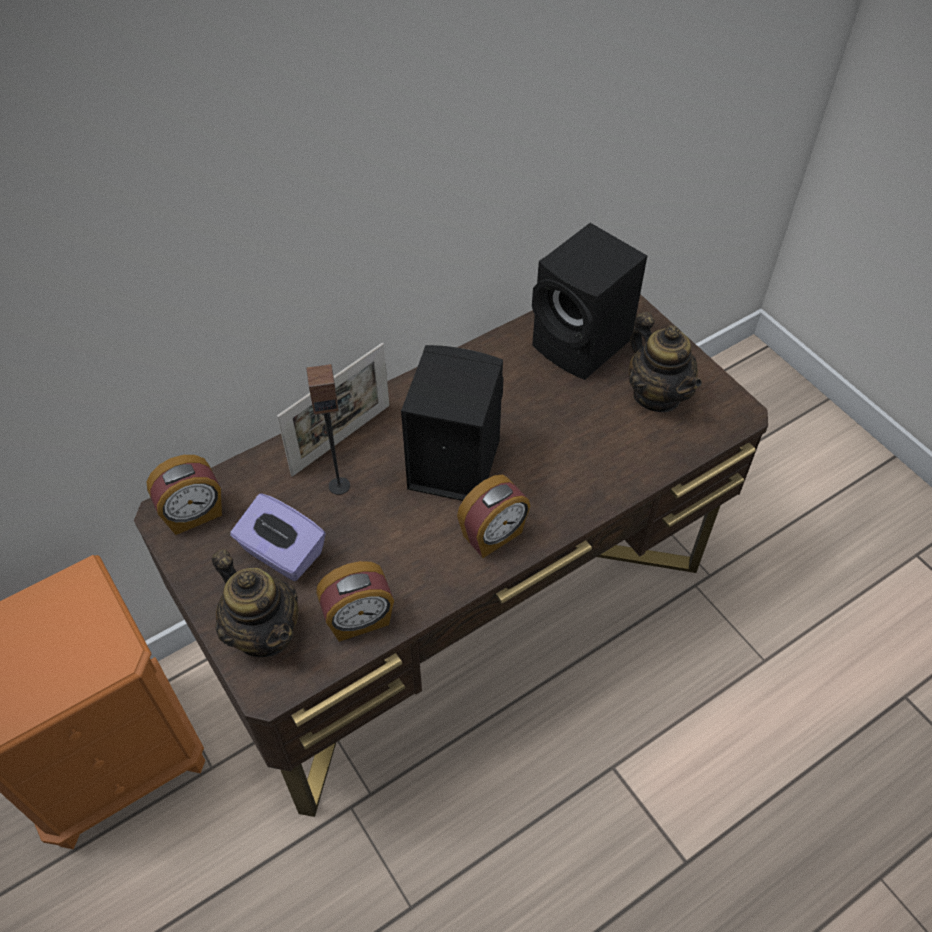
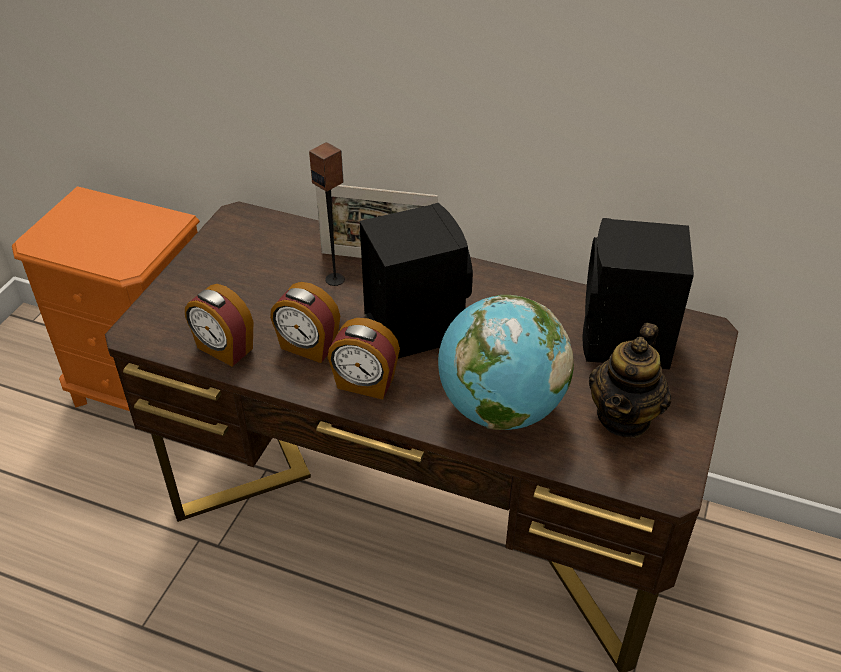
camera: 55 degrees right, 10 degrees down
alarm clock [147,455,222,535] -> alarm clock moved to [270,282,340,363]
teapot [212,549,298,657] -> none
purple tissue box [230,493,326,581] -> none
none -> globe [438,295,574,430]

